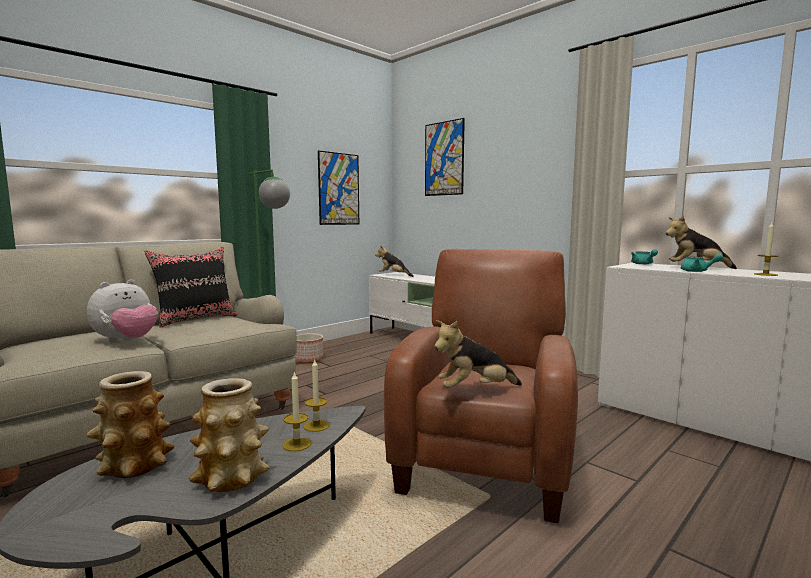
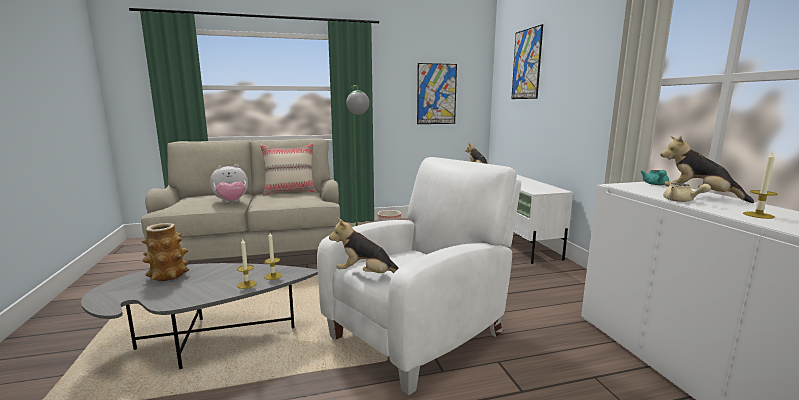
camera: 30 degrees right, 5 degrees up
black pillow [145,247,237,328] -> beige pillow [260,143,317,196]
vase [189,378,269,492] -> none
brown armchair [384,249,578,523] -> white armchair [317,157,521,395]
turquoise teapot [681,254,724,272] -> beige teapot [663,183,711,202]

